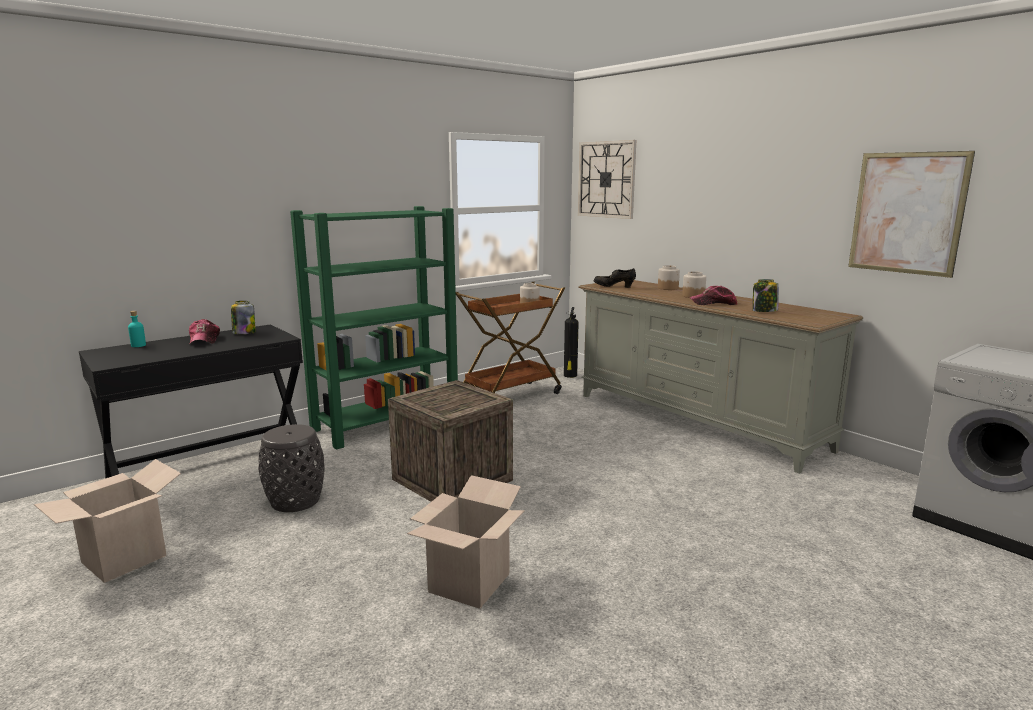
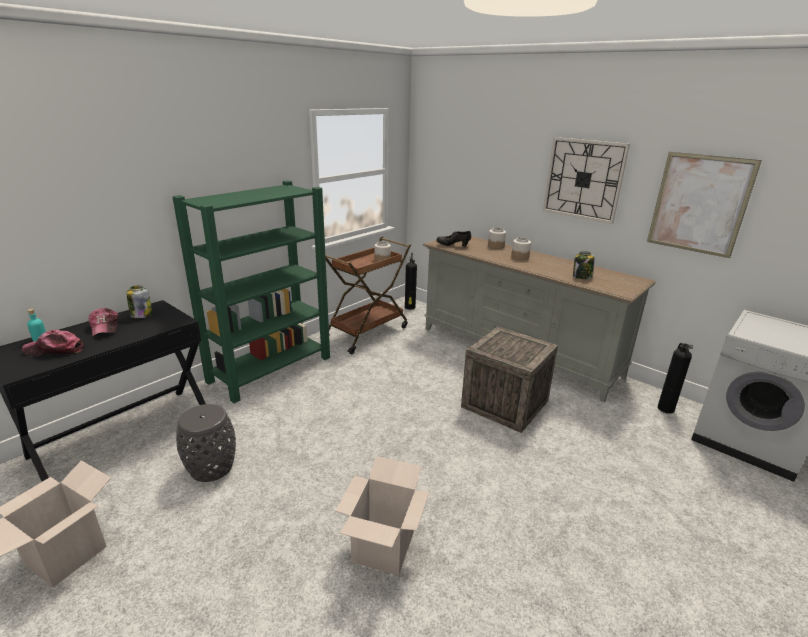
camera: 10 degrees left, 10 degrees up
crate [388,380,513,502] -> crate moved to [461,326,558,433]
wall clock [578,140,636,219] -> wall clock moved to [543,137,630,224]
cap [690,286,737,305] -> cap moved to [22,330,83,356]
none -> fire extinguisher [658,343,693,414]

